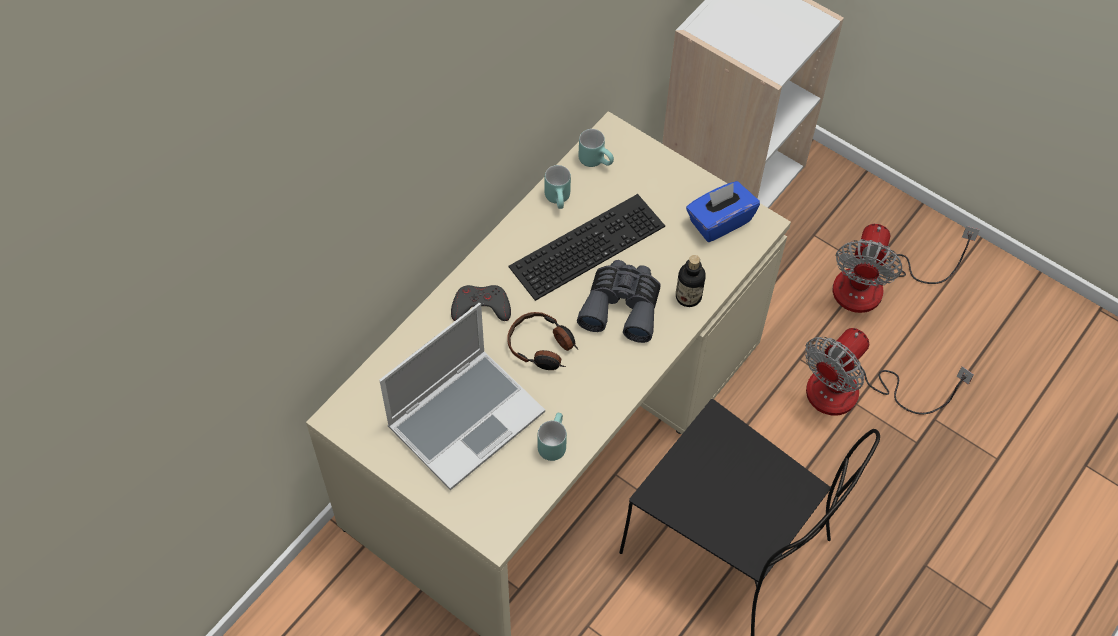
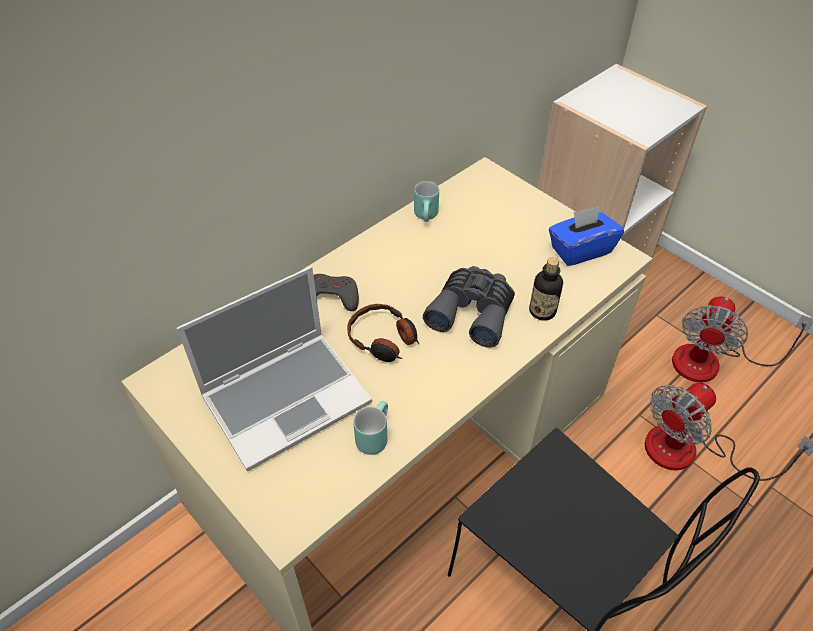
camera: 10 degrees right, 10 degrees down
keyboard [509,194,665,301] -> none
turquoise mug [578,129,614,167] -> none

